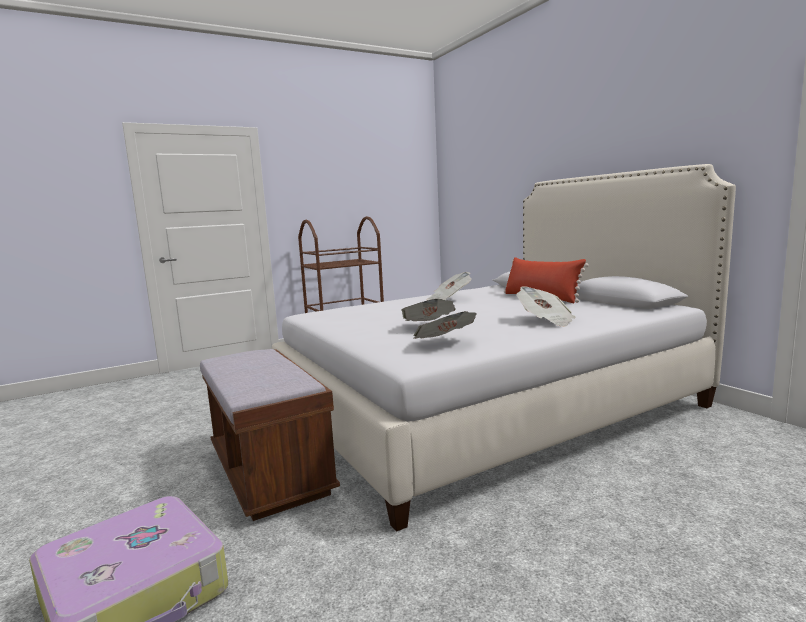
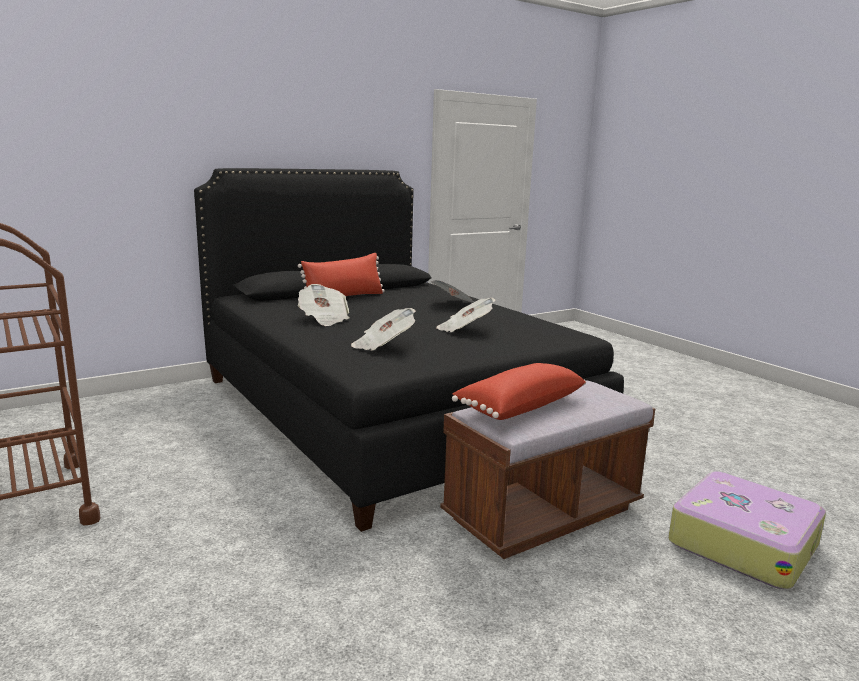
camera: 95 degrees left, 5 degrees up
white bed [272,164,736,532] -> black bed [194,168,624,532]
newspaper [414,311,477,339] -> newspaper moved to [351,308,416,351]
none -> red pillow [452,363,586,420]

